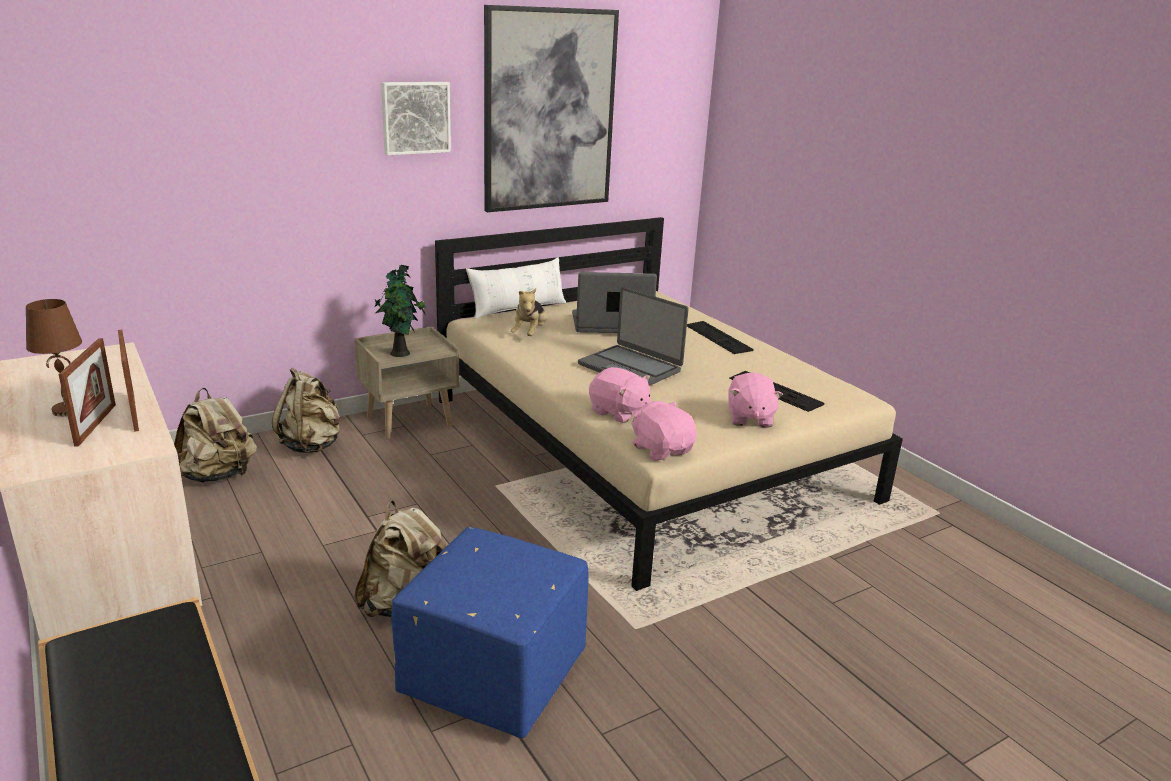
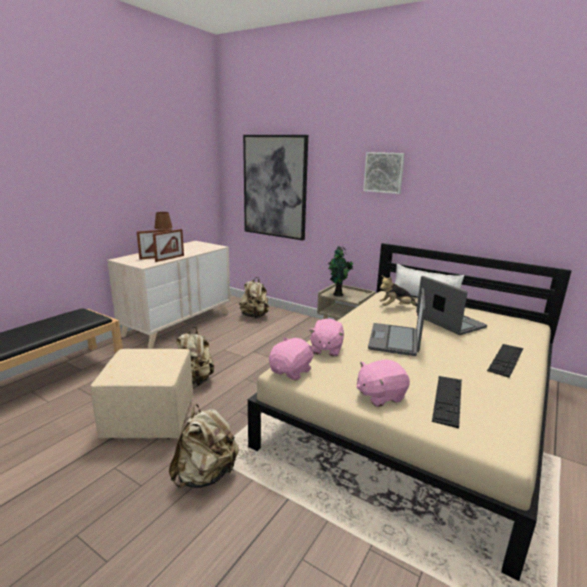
camera: 65 degrees right, 5 degrees down
beige backpack [272,368,340,453] -> beige backpack moved to [169,404,239,488]
blue ottoman [391,527,589,738] -> beige ottoman [90,349,193,439]
picture [484,5,619,212] -> picture moved to [243,135,308,240]

